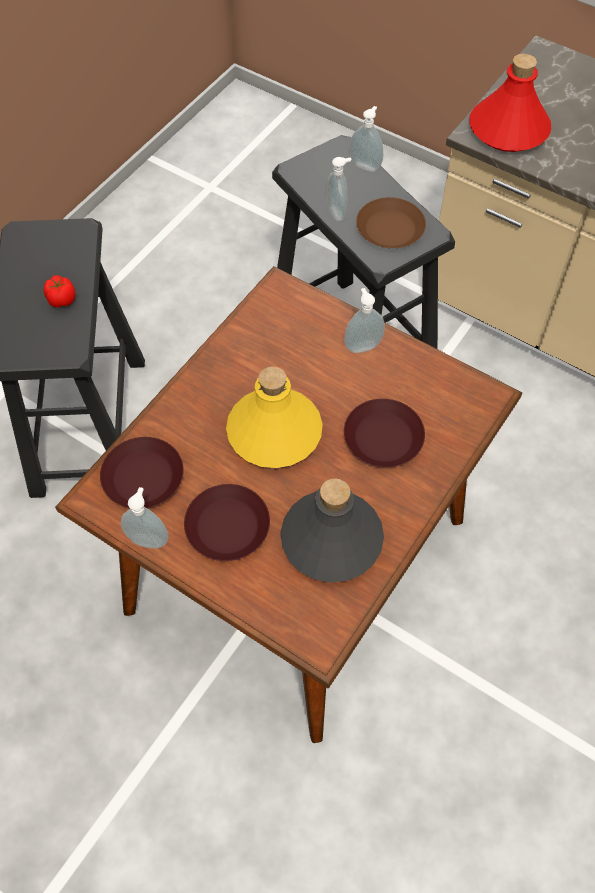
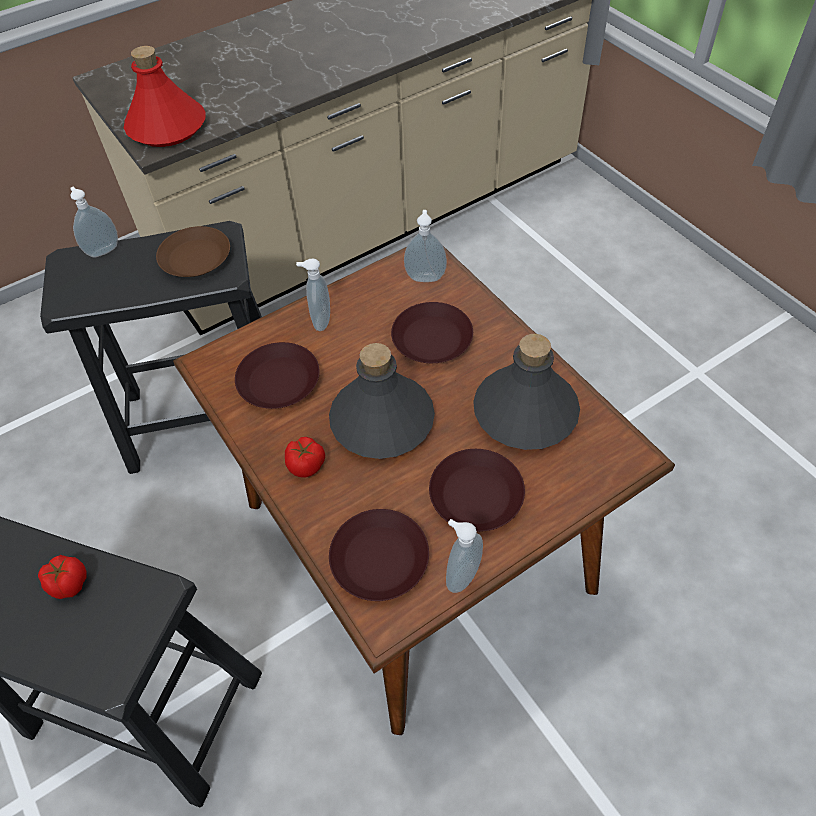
camera: 65 degrees left, 5 degrees down
yellow bottle [226,367,323,468] -> grey bottle [329,343,435,459]
soap dispenser [327,157,351,221] -> soap dispenser moved to [404,210,447,282]
none -> brown plate [235,342,320,409]
none -> tomato [285,437,325,478]

